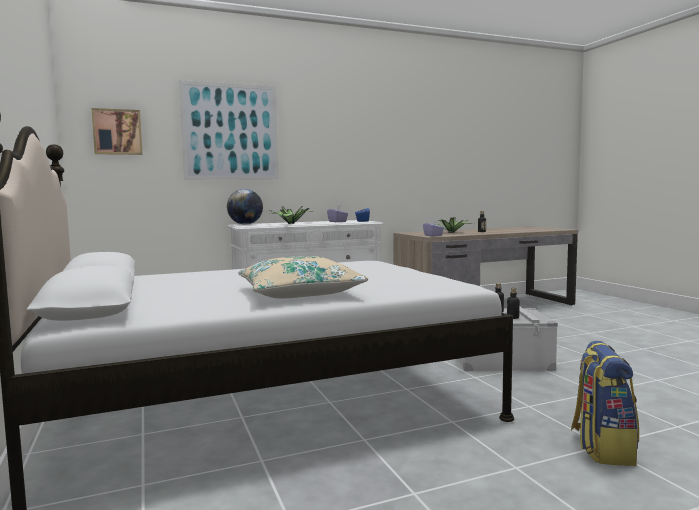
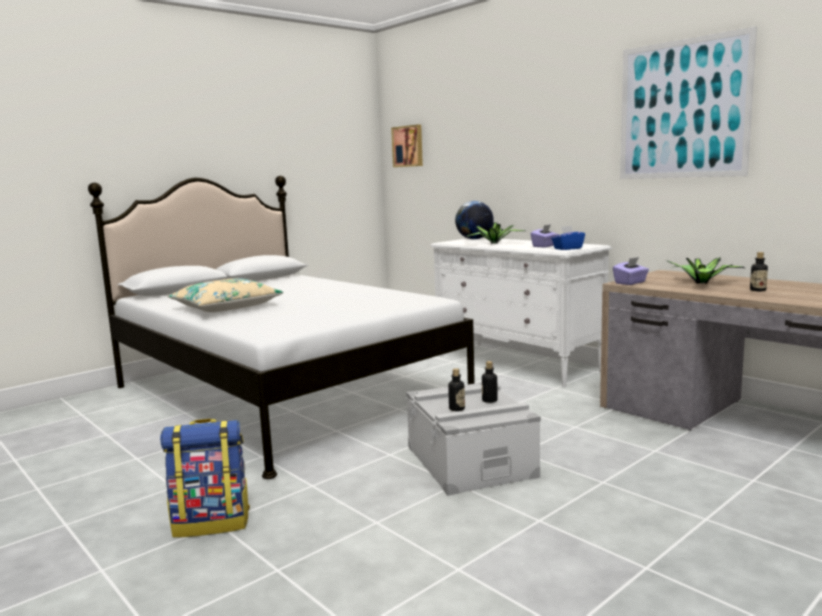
camera: 70 degrees right, 5 degrees up
picture [179,80,279,180] -> picture moved to [620,26,757,179]

